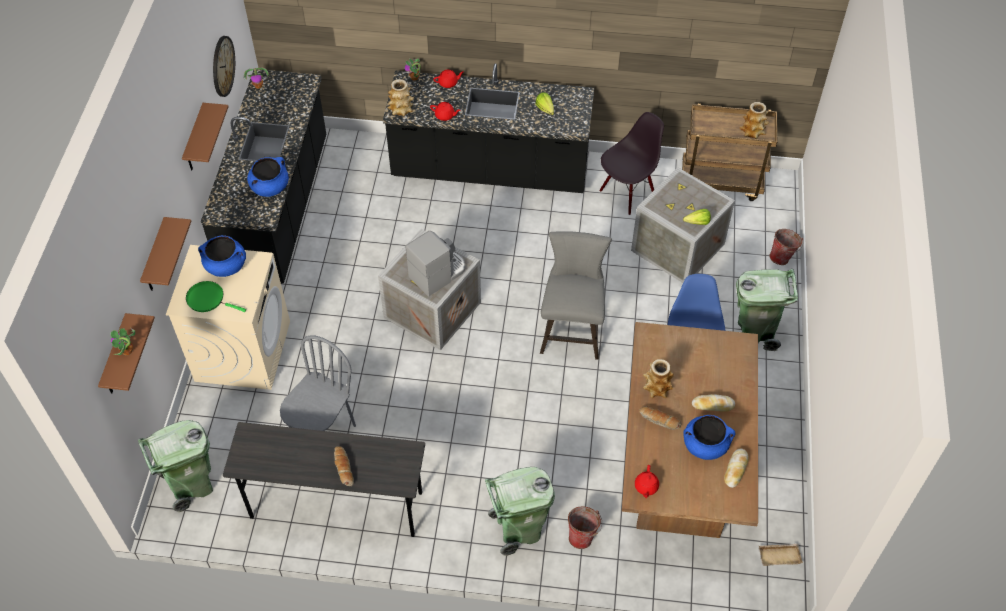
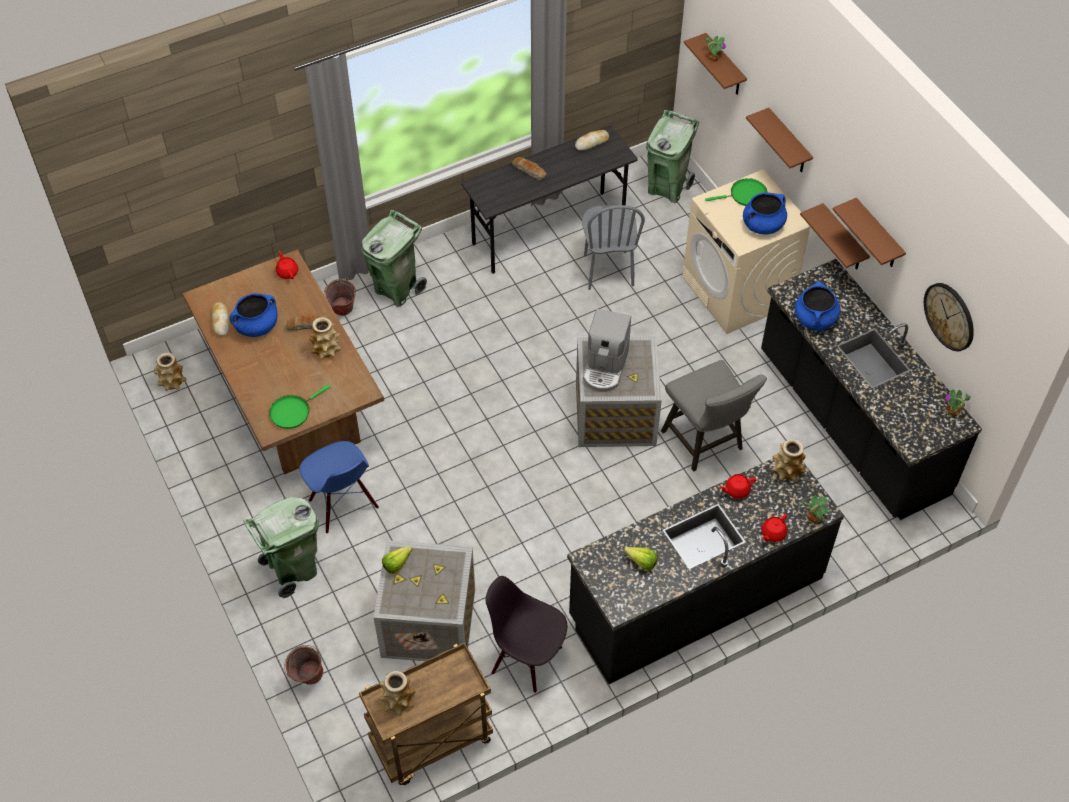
camera: 145 degrees right, 0 degrees up
grey stool [540,232,612,360] -> grey stool moved to [661,360,767,471]
black chair [599,112,664,215] -> black chair turned 105 degrees clockwise [486,576,567,693]
bread [692,394,735,412] -> bread moved to [575,130,609,151]
beige tray [759,544,803,566] -> vase [153,353,187,391]
none -> green frying pan [269,385,330,429]
none -> brown shelf [800,203,870,270]

